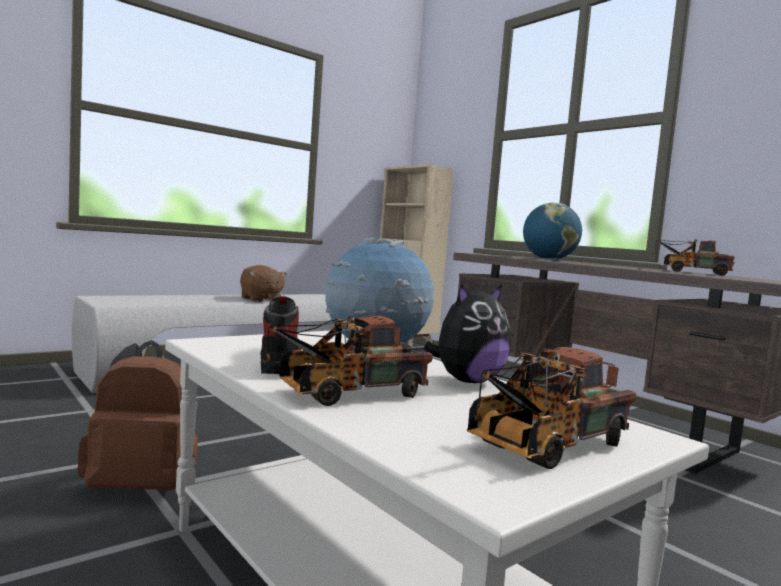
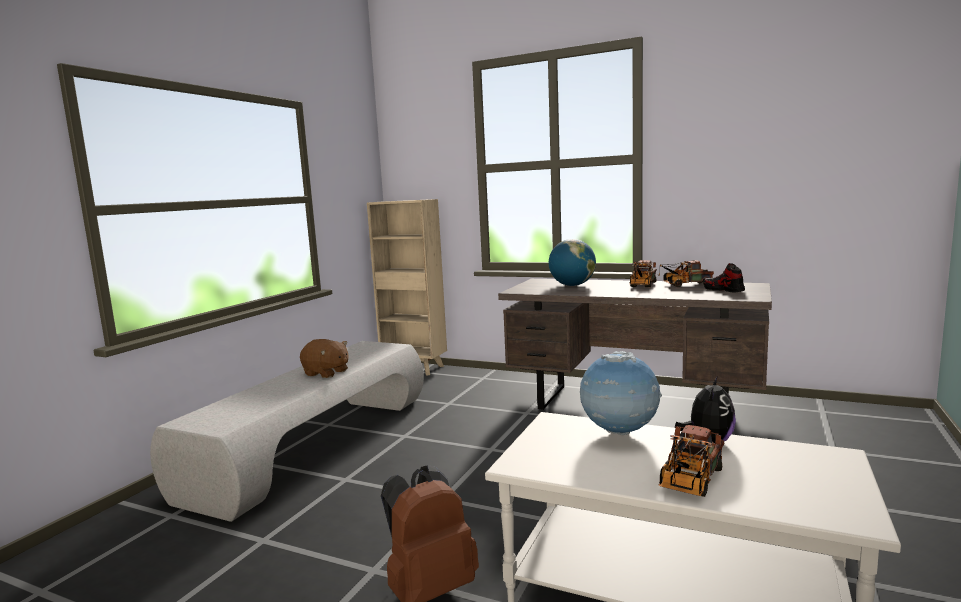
camera: 25 degrees left, 5 degrees up
shoe [261,296,301,374] -> shoe moved to [704,263,745,293]
toy truck [467,347,636,469] -> toy truck moved to [630,260,657,287]

